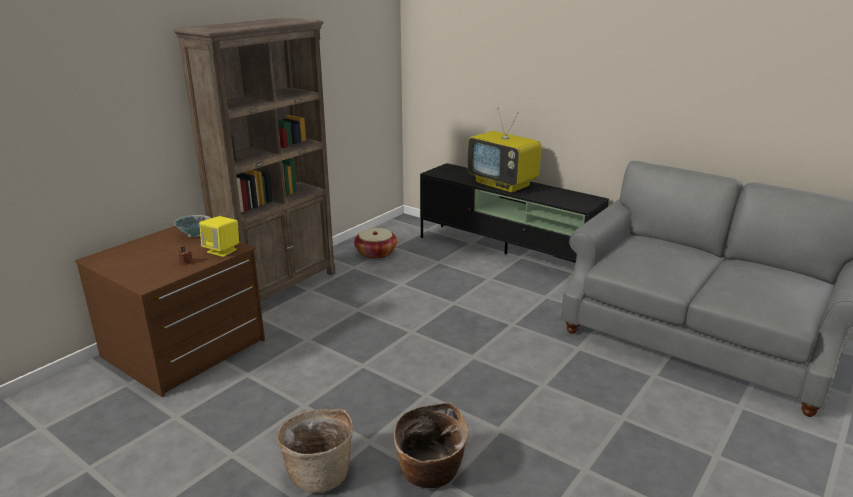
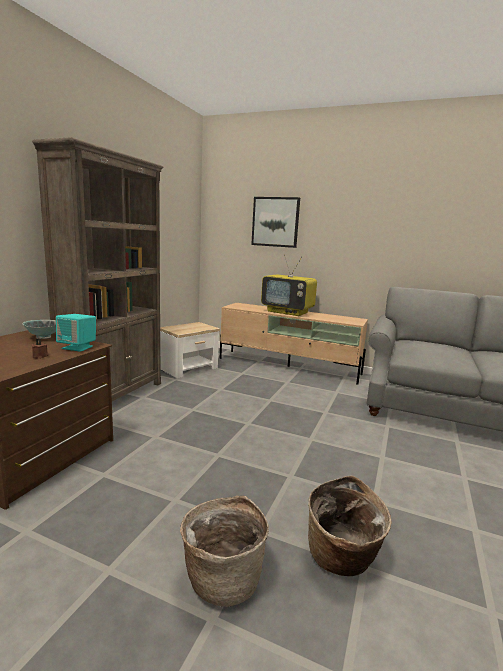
camera: 15 degrees left, 10 degrees down
yellow speaker [199,216,239,257] -> turquoise speaker [56,314,96,352]
basket [354,228,397,259] -> side table [160,322,220,378]
black tv stand [420,163,609,263] -> beige tv stand [220,303,368,385]
none -> picture [251,197,300,248]

